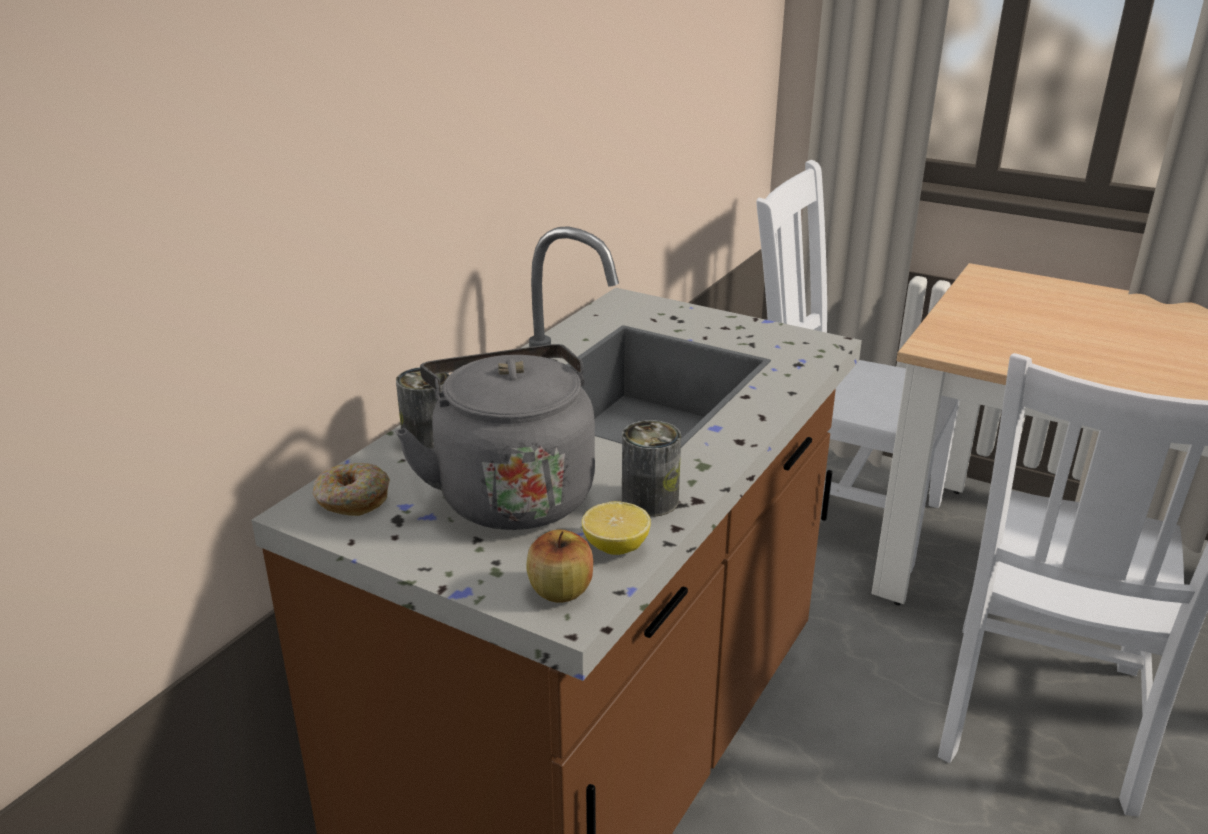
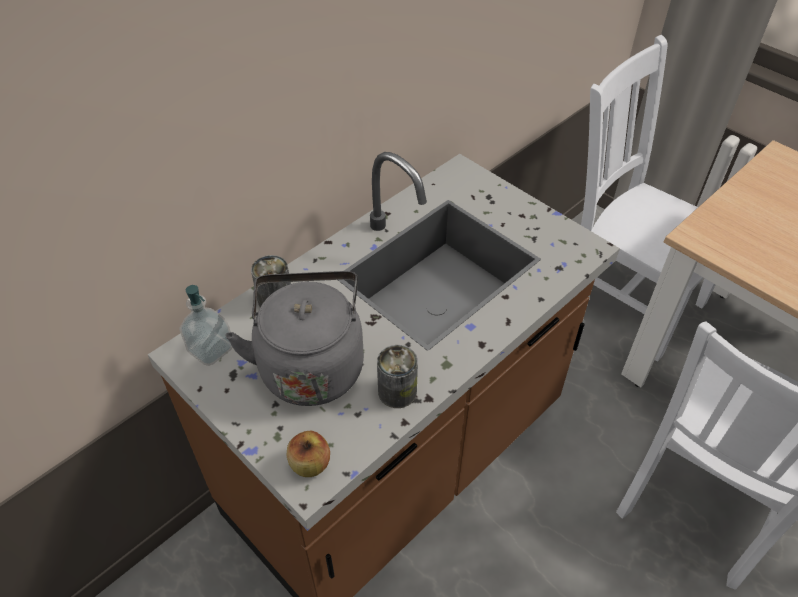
camera: 15 degrees right, 20 degrees up
donut [313,463,390,516] -> soap dispenser [179,285,232,366]
lemon [582,501,651,555] -> none

